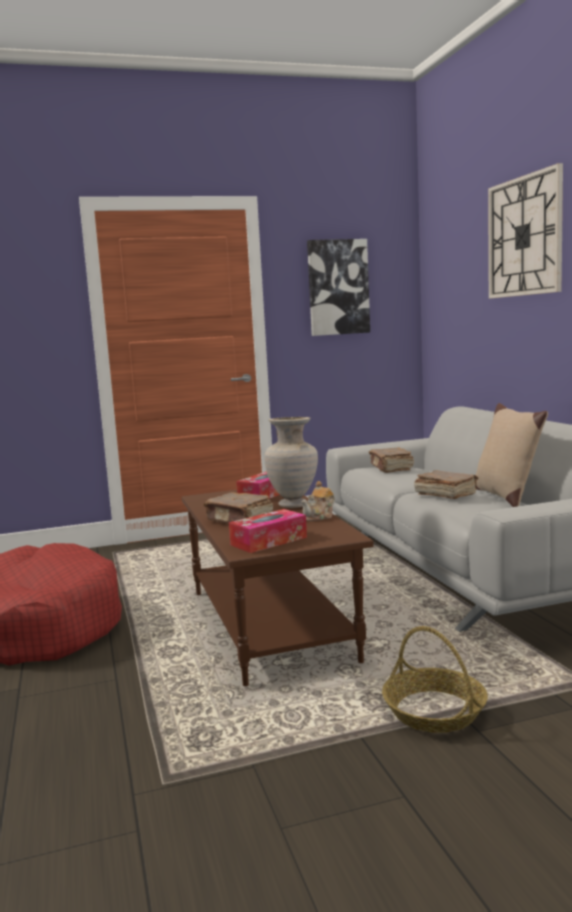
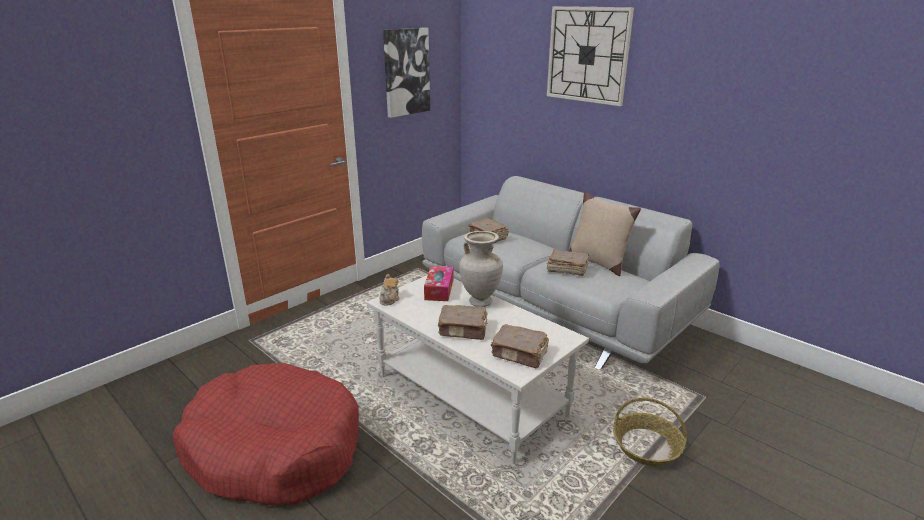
camera: 30 degrees left, 15 degrees up
brown coffee table [182,490,374,686] -> white coffee table [367,275,589,464]
tissue box [229,509,307,553] -> brown book [490,324,549,368]
teapot [301,481,335,521] -> teapot moved to [380,274,400,306]

